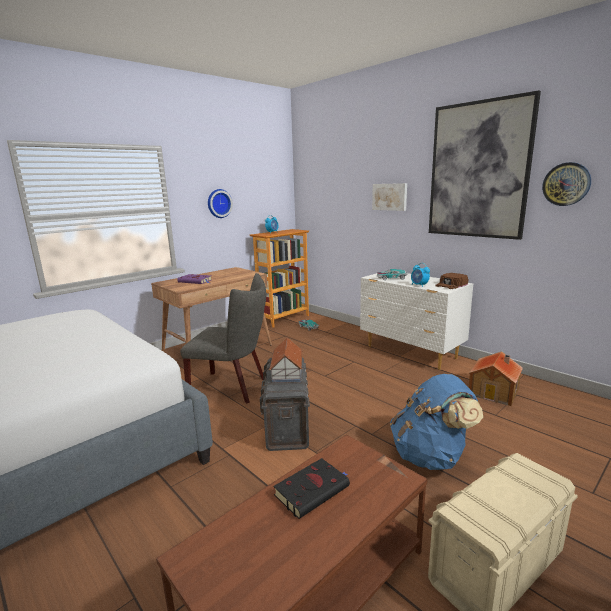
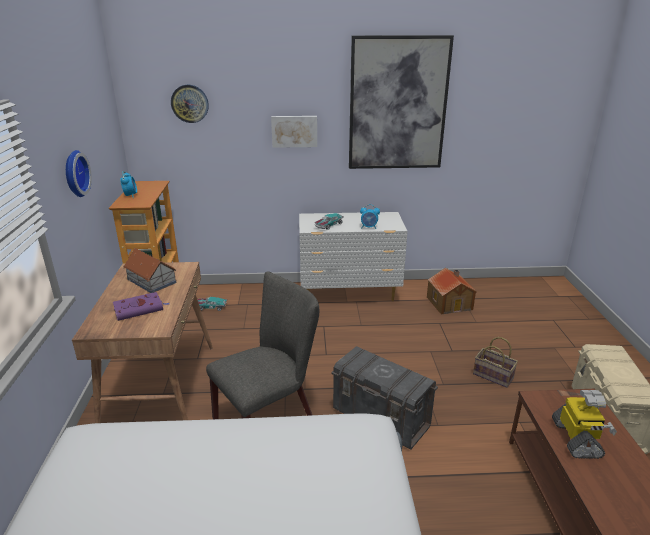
camera: 50 degrees left, 10 degrees up
toy house [269,337,303,383] -> toy house moved to [123,248,177,293]
black book [273,458,350,519] -> toy robot [552,390,617,459]
blue backpack [390,374,483,470] -> basket [473,337,518,388]
brown cap [435,273,468,289] -> none
wall clock [542,162,591,206] -> wall clock moved to [171,85,209,123]

